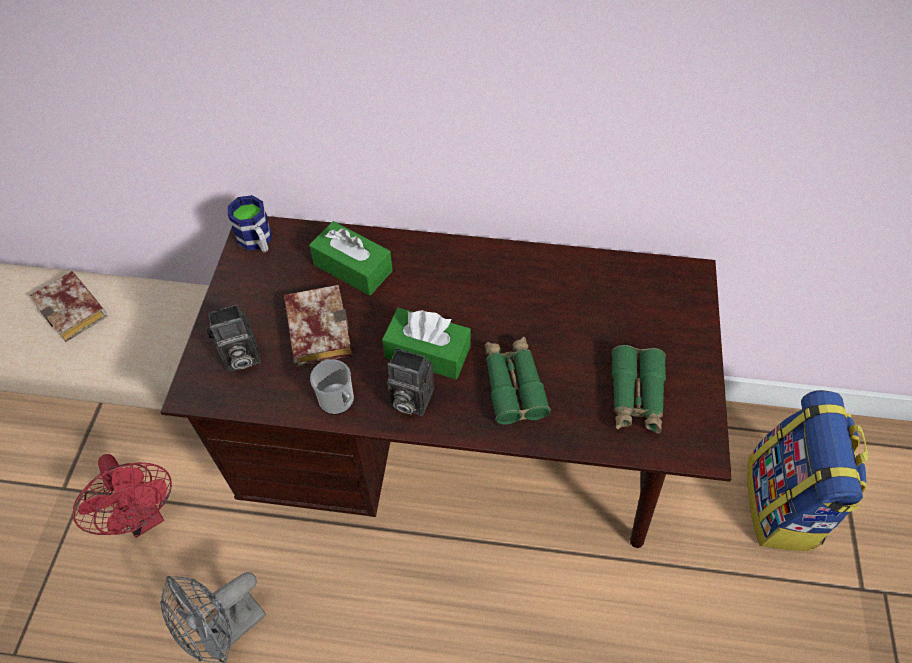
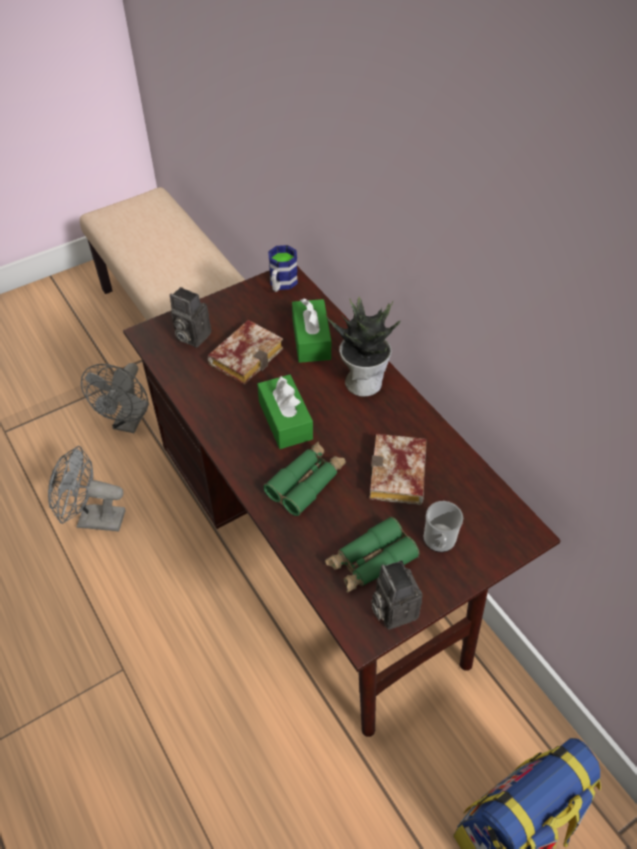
camera: 50 degrees right, 5 degrees down
book [30,271,108,342] -> book moved to [369,434,426,505]
red fan [73,454,172,538] -> grey fan [81,363,149,433]
mug [310,359,354,415] -> mug moved to [423,501,463,552]
camera [387,348,434,416] -> camera moved to [371,560,423,630]
none -> potted plant [325,297,401,397]

